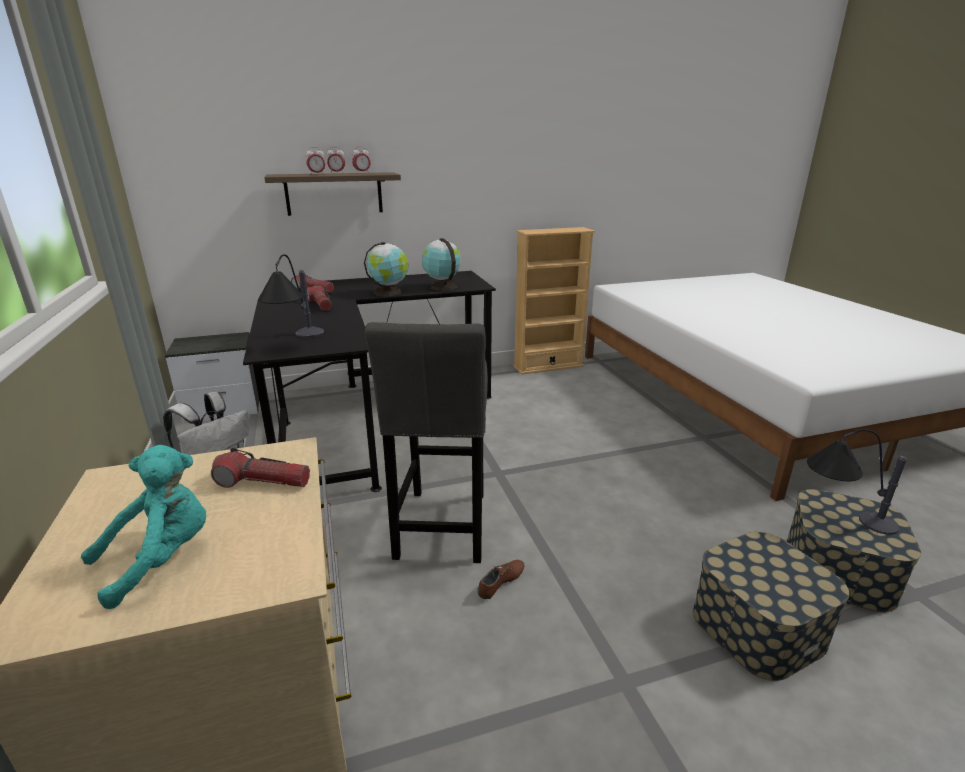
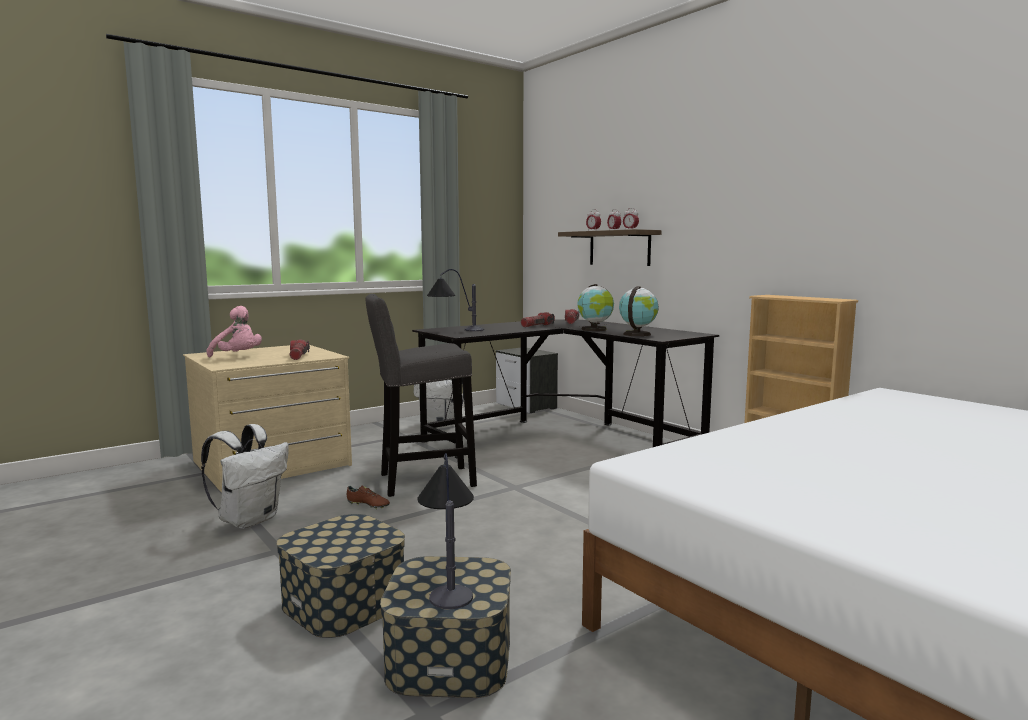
camera: 70 degrees right, 15 degrees down
turquoise plush toy [81,445,206,609] -> pink plush toy [207,306,262,357]
none -> white backpack [201,424,289,529]

